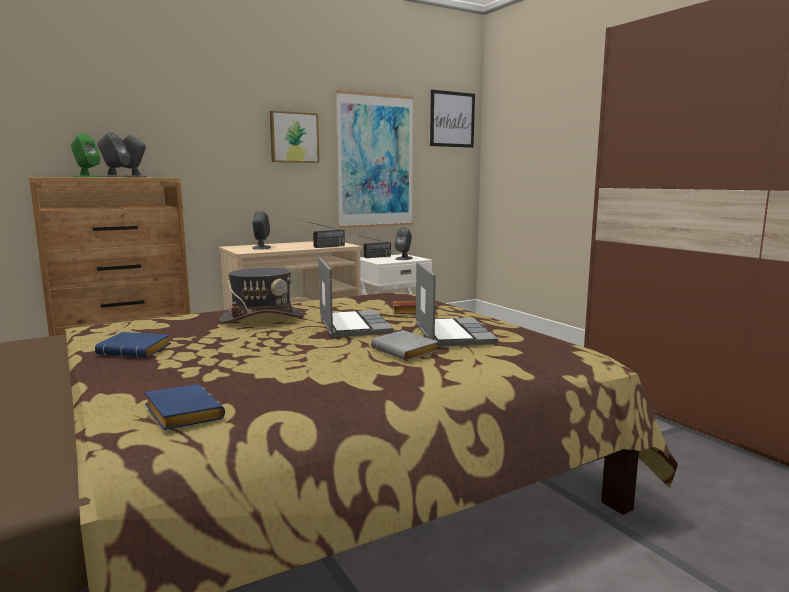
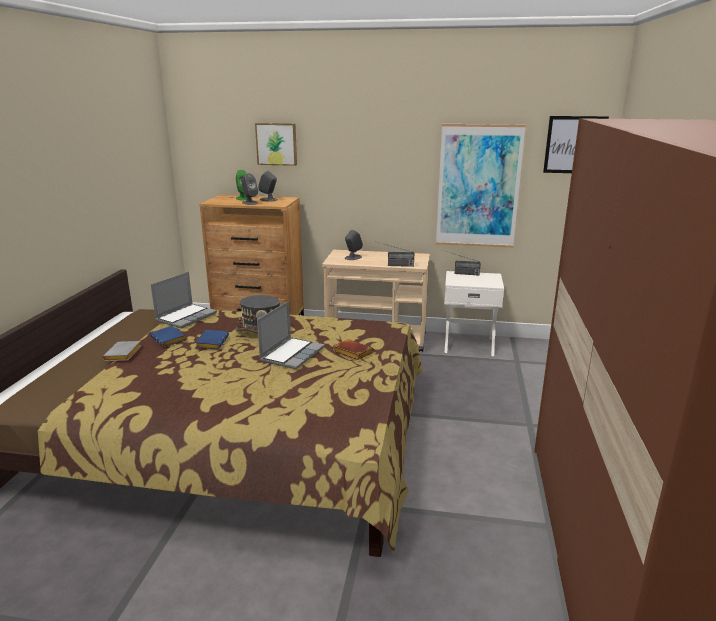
camera: 40 degrees right, 10 degrees up
blue book [145,384,225,430] -> blue book moved to [195,330,229,350]
picture [270,111,319,163] -> picture moved to [255,123,297,166]
grey book [371,330,439,361] -> grey book moved to [102,341,141,361]
grey speaker [394,227,413,260] -> none
laptop [415,262,498,347] -> laptop moved to [151,272,217,328]

